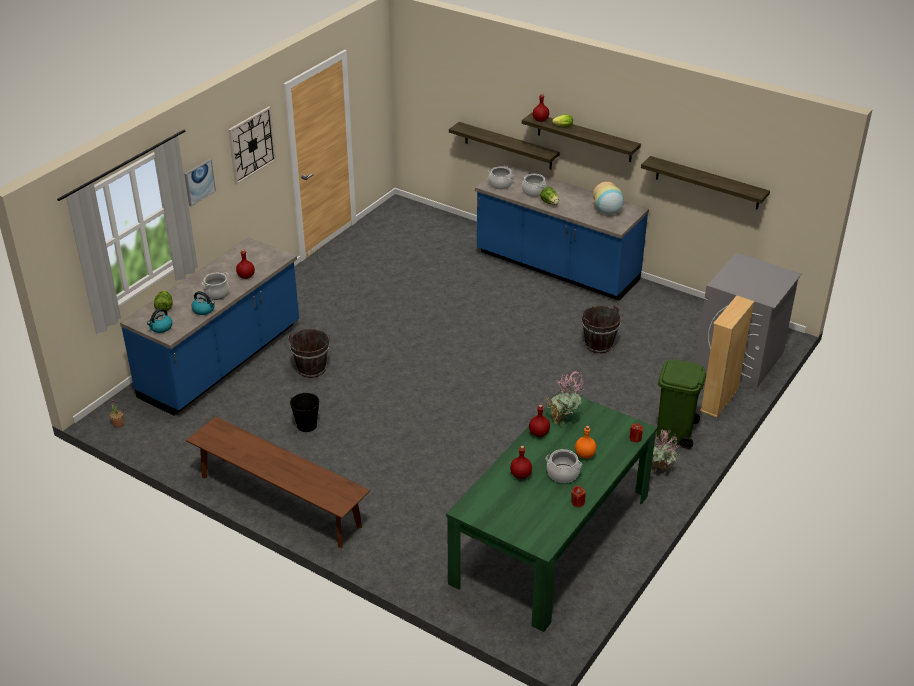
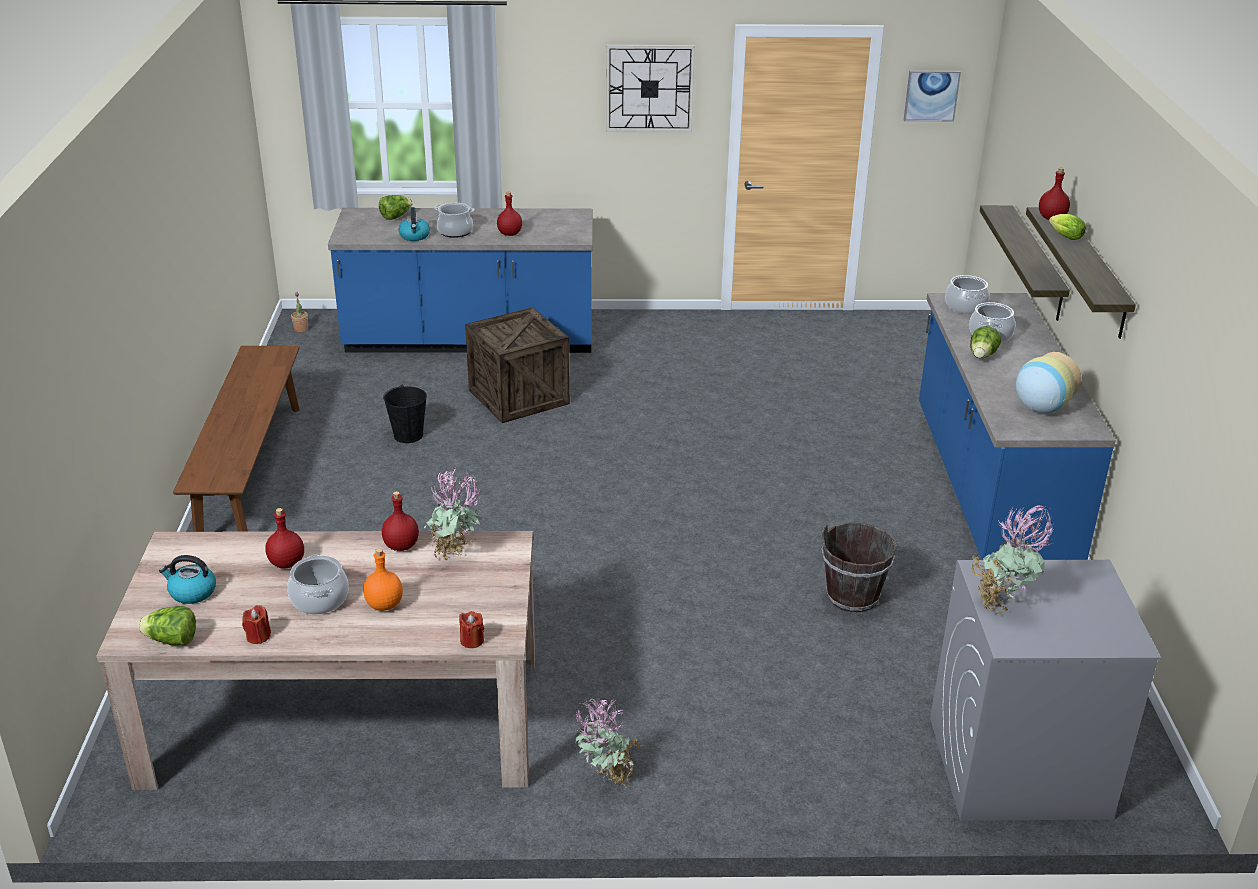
camera: 55 degrees right, 5 degrees down
kettle [147,308,172,333] -> kettle moved to [159,555,216,604]
picture [184,159,216,206] -> picture moved to [904,71,961,121]
brown bucket [288,329,330,378] -> crate [465,307,570,423]
green dining table [446,397,657,632] -> beige dining table [96,531,535,790]
shelf [641,156,770,210] -> none
green trash can [656,359,706,449] -> none
beige bookcase [700,295,754,418] -> none
none -> lettuce [138,606,196,646]
none -> potted plant [972,505,1054,614]

